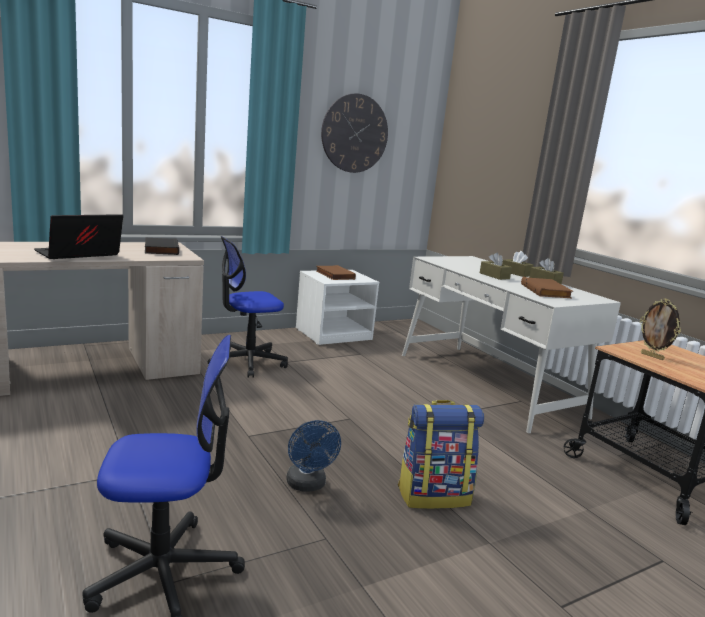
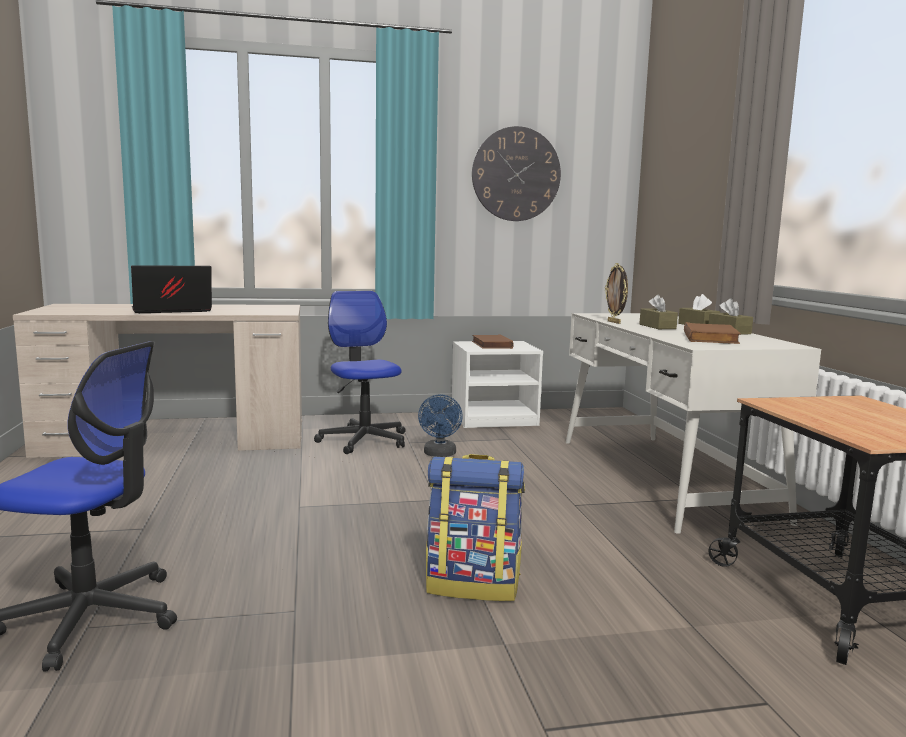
camera: 20 degrees right, 5 degrees down
black book [145,238,179,255] -> none
office chair [208,236,288,378] -> office chair turned 75 degrees clockwise [314,291,405,454]
blue fan [286,420,341,492] -> blue fan moved to [418,394,463,457]
picture frame [640,298,681,360] -> picture frame moved to [605,263,628,324]

